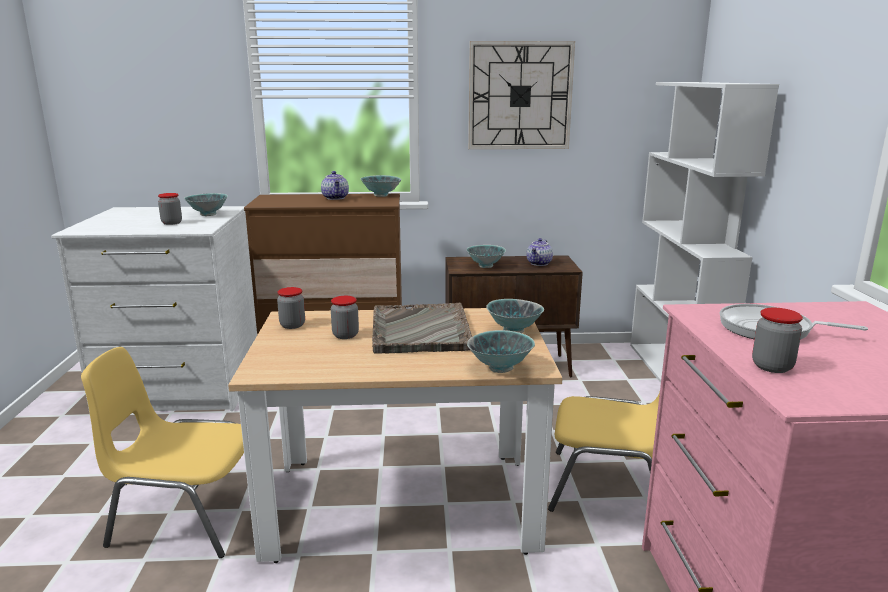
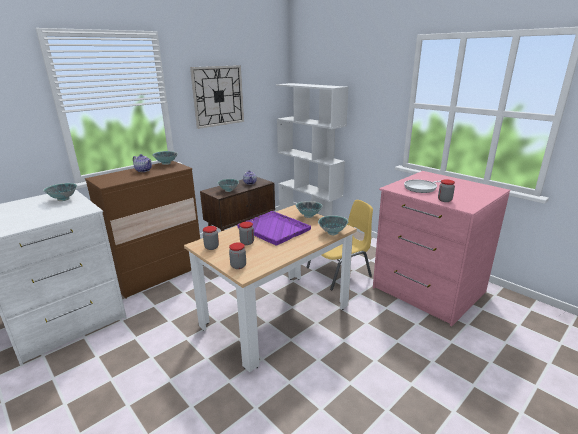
camera: 40 degrees left, 5 degrees up
yellow chair [81,347,244,558] -> none
jar [158,193,182,225] -> jar moved to [229,242,246,269]
grey tray [372,303,472,354] -> purple tray [237,211,311,245]

